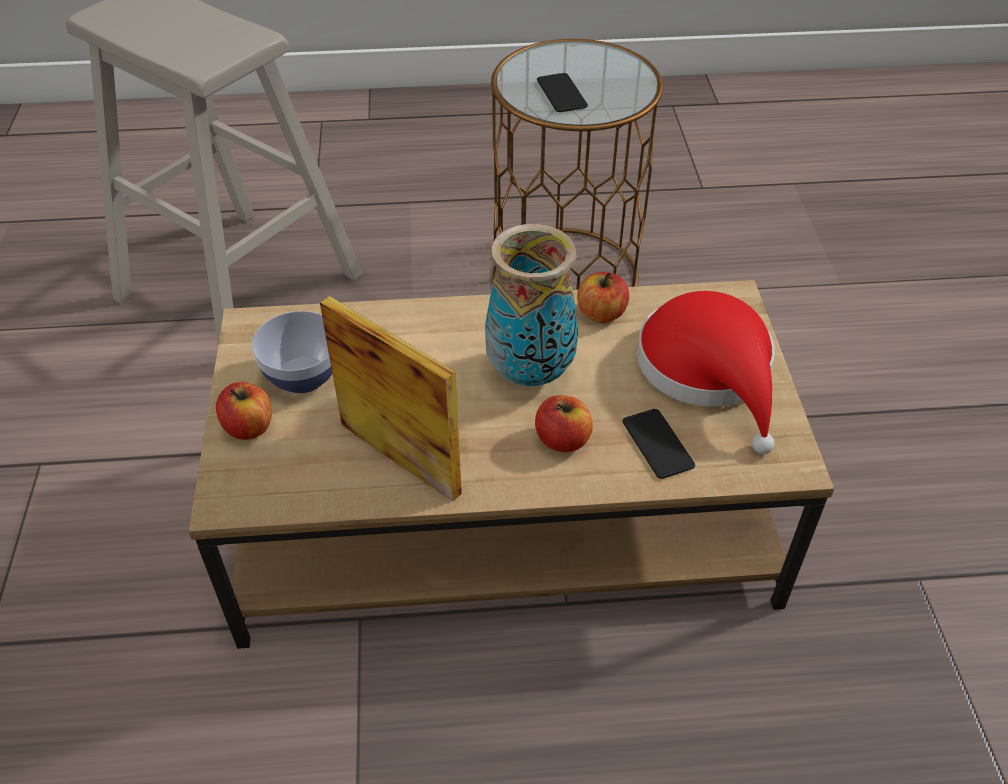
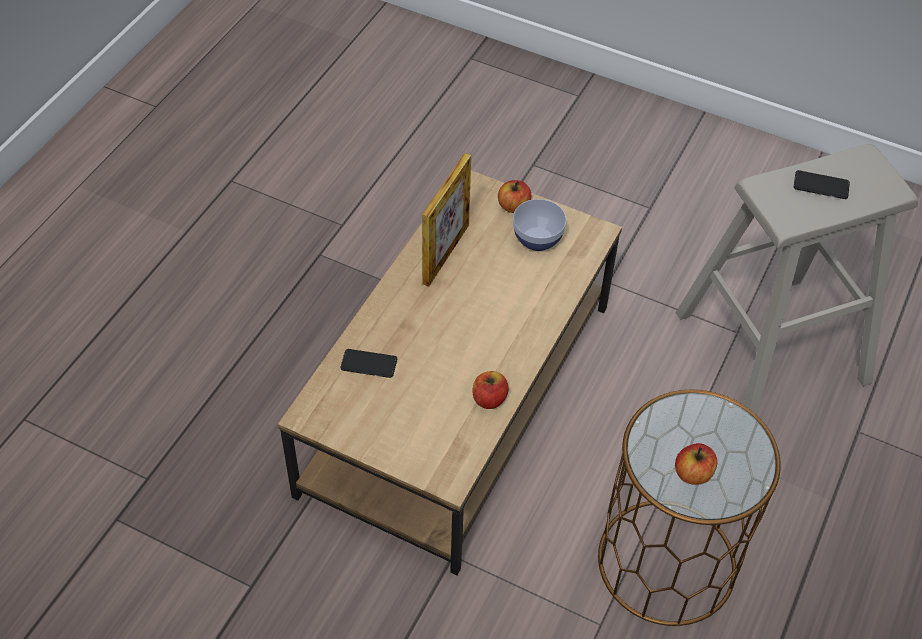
camera: 120 degrees right, 5 degrees up
picture frame [320,296,462,501] -> picture frame turned 45 degrees counterclockwise [422,153,471,287]
vase [485,224,578,386] -> none
apple [535,395,593,452] -> apple moved to [675,443,717,485]
phone [537,73,588,112] -> phone moved to [794,170,850,199]
red hat [637,291,775,454] -> none

